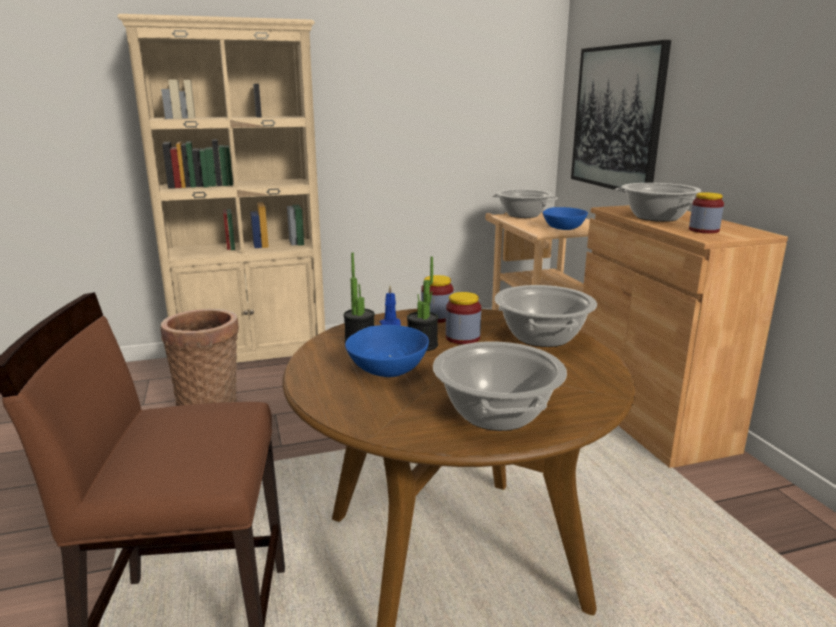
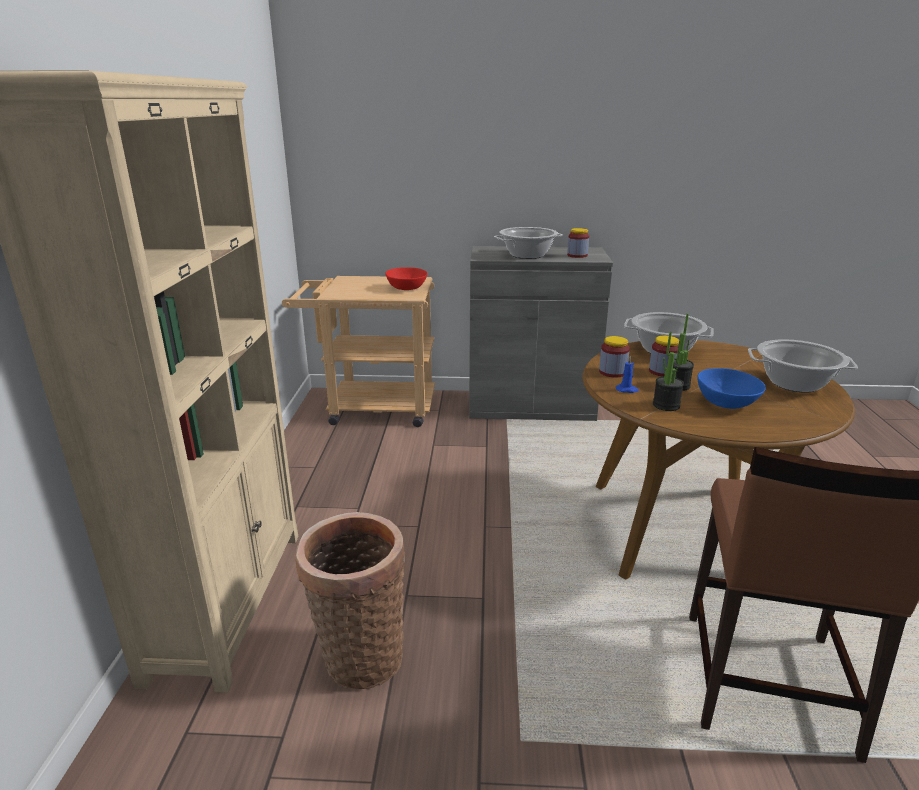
camera: 70 degrees left, 5 degrees up
cooking pot [492,189,558,218] -> none
blue bowl [543,207,588,230] -> red bowl [385,267,427,290]
picture [571,40,671,193] -> none
brown cabinet [580,205,788,468] -> grey cabinet [469,246,613,421]

